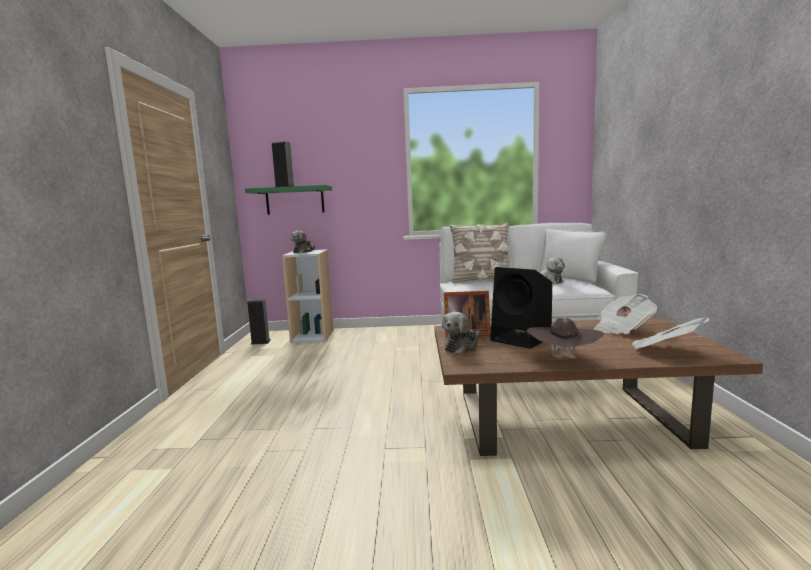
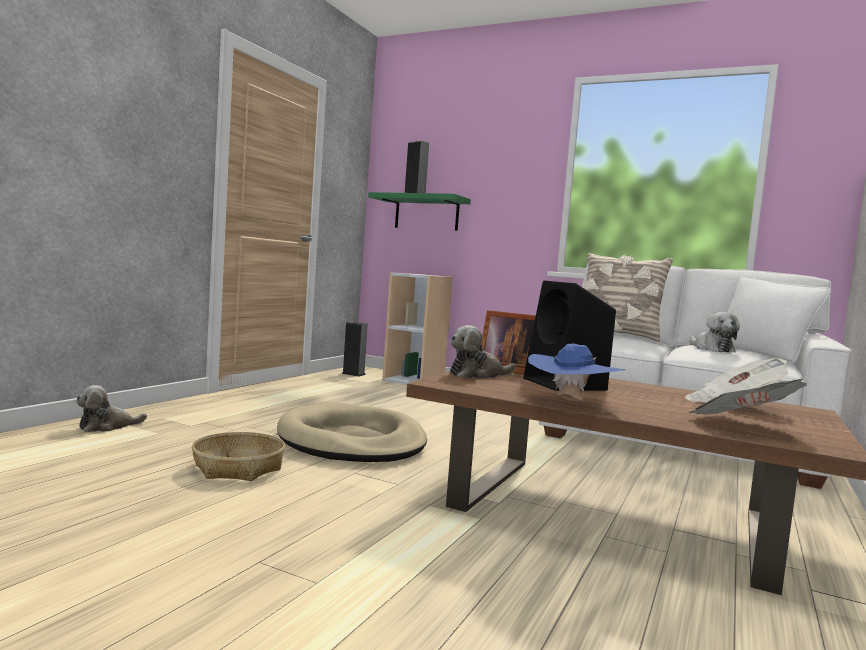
camera: 25 degrees right, 5 degrees down
plush toy [291,231,315,253] -> plush toy moved to [76,385,147,432]
brown hat [527,318,604,359] -> blue hat [528,344,625,402]
none -> basket [192,432,285,481]
none -> beige dog bed [277,403,427,462]

